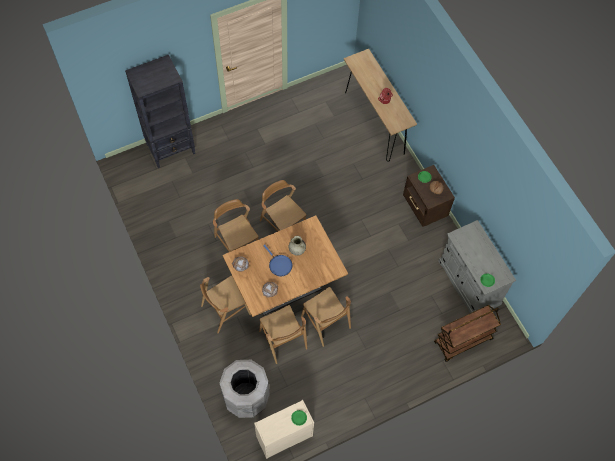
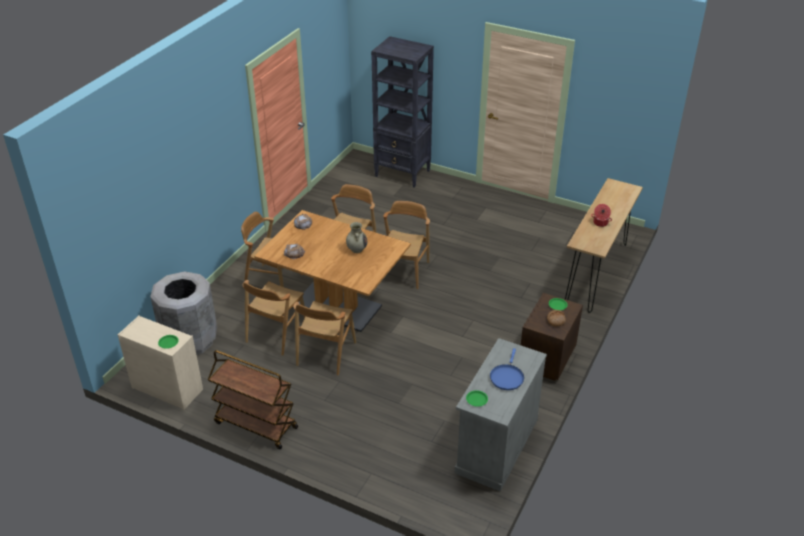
camera: 55 degrees right, 25 degrees down
blue frying pan [263,244,292,276] -> blue frying pan moved to [490,348,524,390]
brown cart [434,305,501,362] -> brown cart moved to [208,350,298,449]

